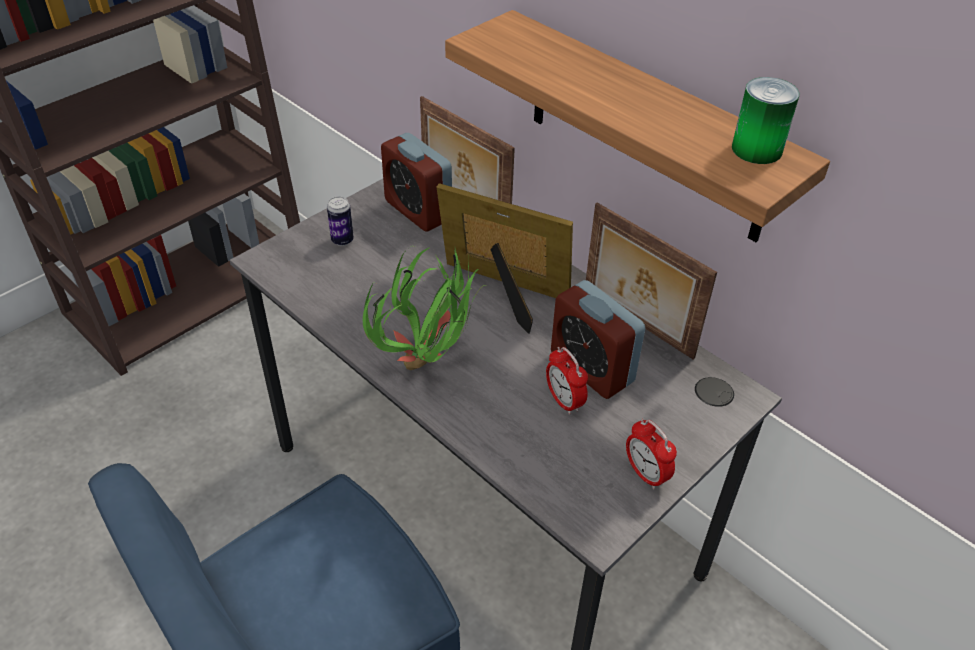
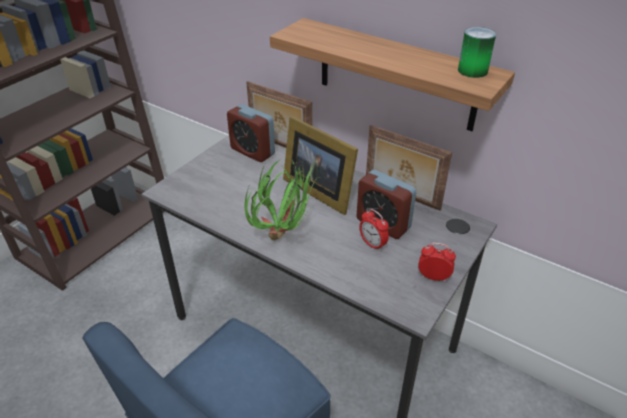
camera: 10 degrees left, 5 degrees down
can [327,196,354,246] -> none
picture frame [437,183,573,334] -> picture frame turned 150 degrees counterclockwise [283,116,358,215]
alarm clock [626,419,677,489] -> alarm clock turned 150 degrees clockwise [418,243,456,282]

